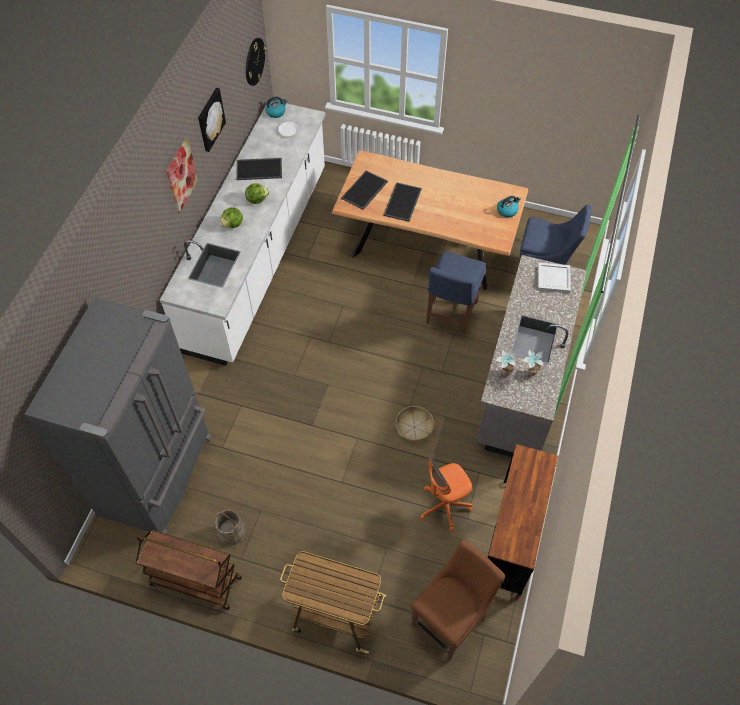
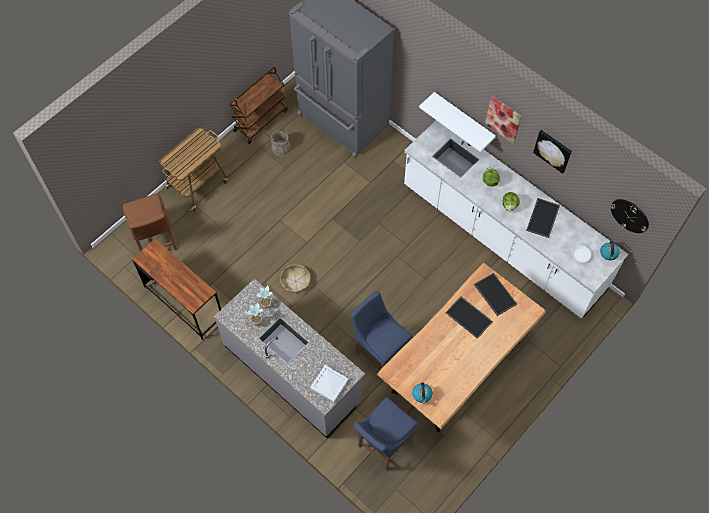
camera: 115 degrees right, 5 degrees up
orange office chair [420,457,472,531] -> none
none -> white shelf [419,92,496,152]

